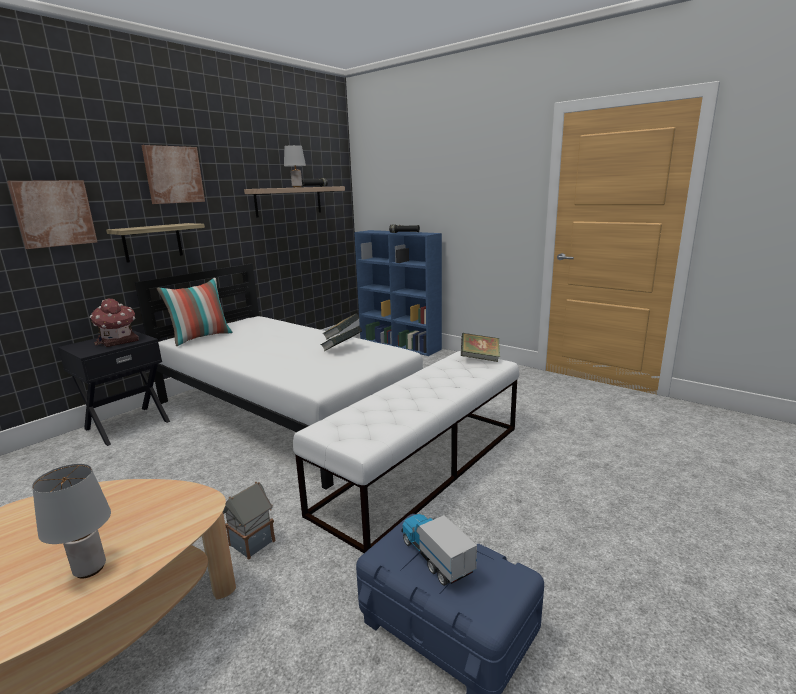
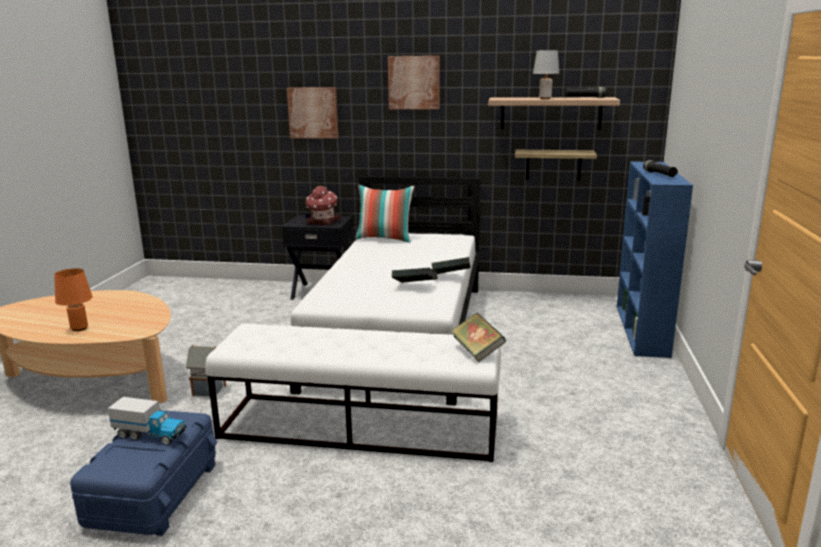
camera: 60 degrees right, 0 degrees up
grey table lamp [32,464,111,579] -> orange table lamp [54,268,92,331]
shelf [106,223,205,263] -> shelf moved to [515,150,597,181]
toy truck [402,514,477,586] -> toy truck turned 75 degrees clockwise [108,397,186,445]

